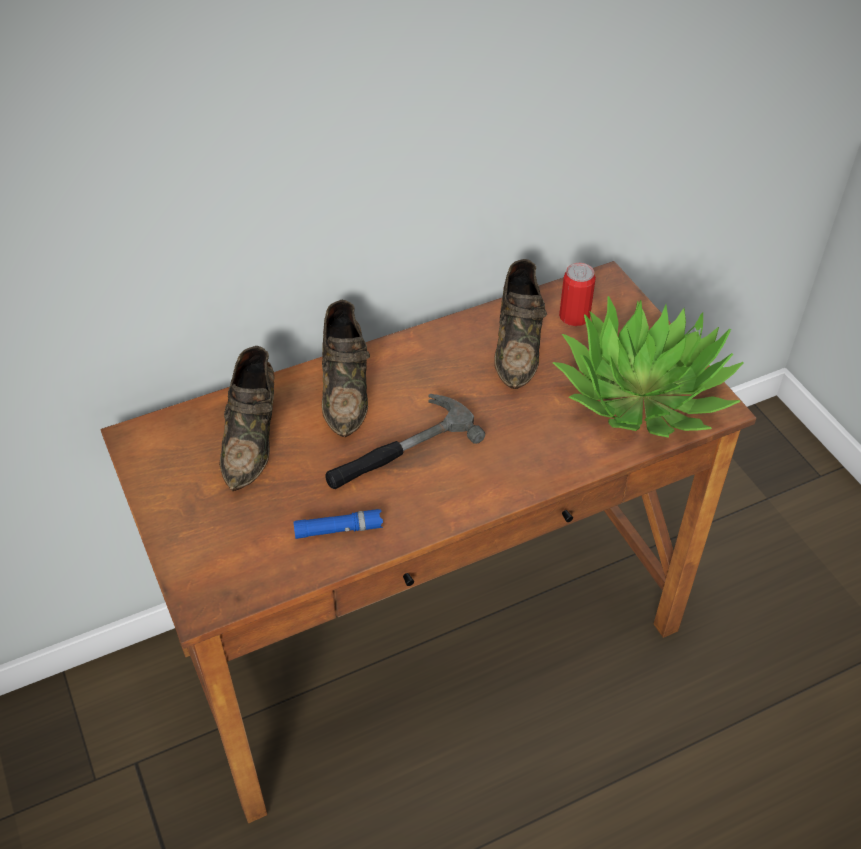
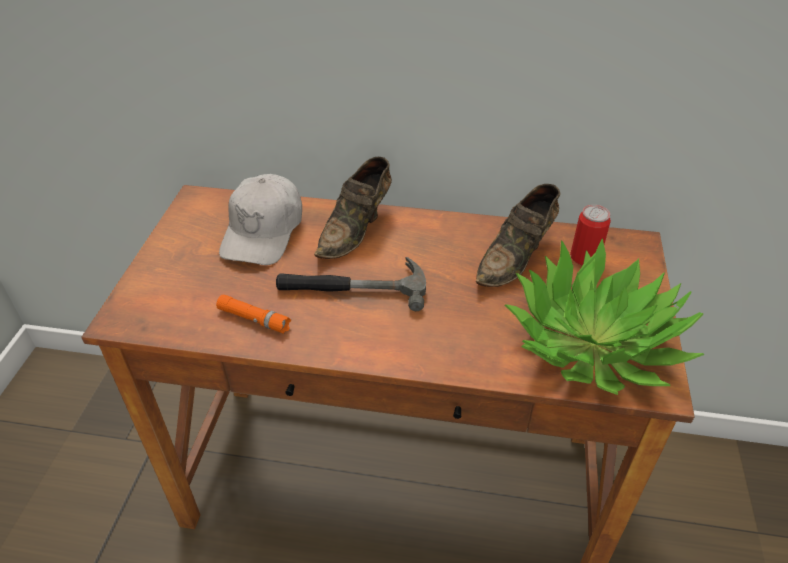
camera: 35 degrees right, 5 degrees down
brown shoe [219,346,274,491] -> white cap [219,174,302,265]
blue flashlight [293,509,383,539] -> orange flashlight [216,295,291,334]

